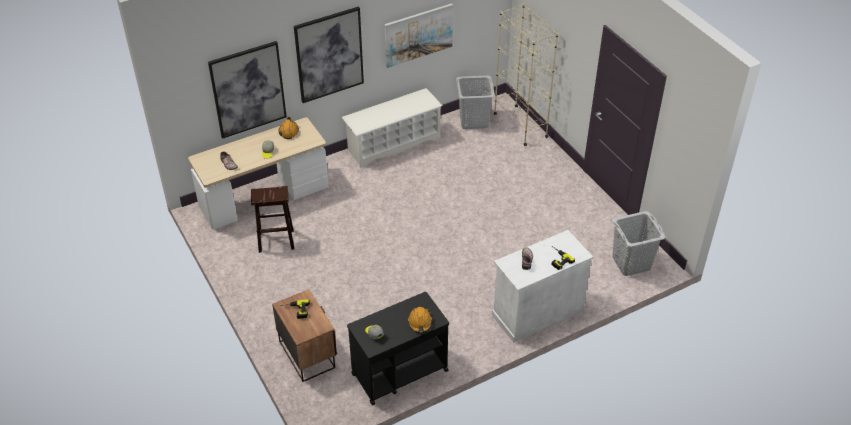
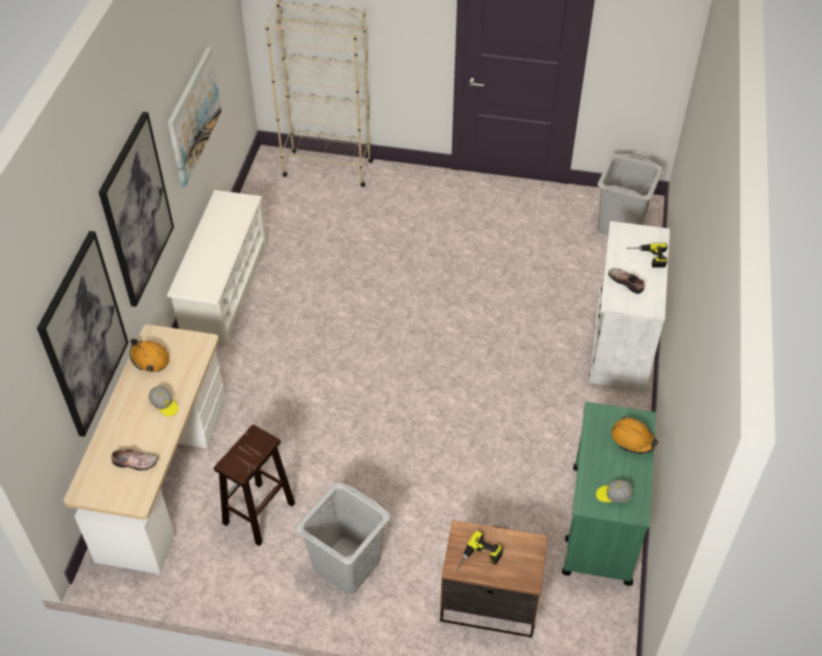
camera: 50 degrees left, 5 degrees up
black cart [347,292,449,405] -> green cart [562,402,656,586]
grey laundry basket [456,75,495,129] -> grey laundry basket moved to [295,482,391,594]

